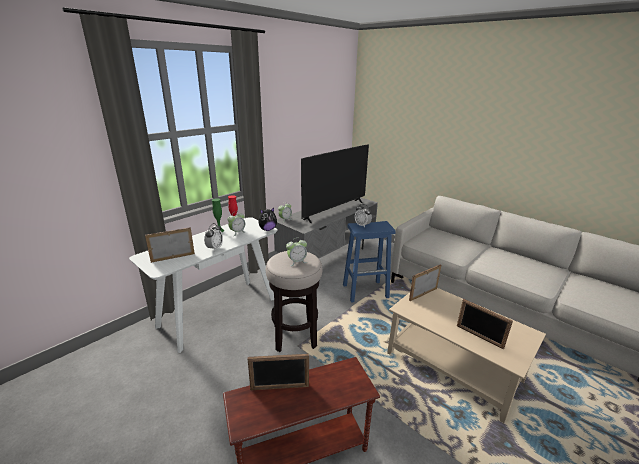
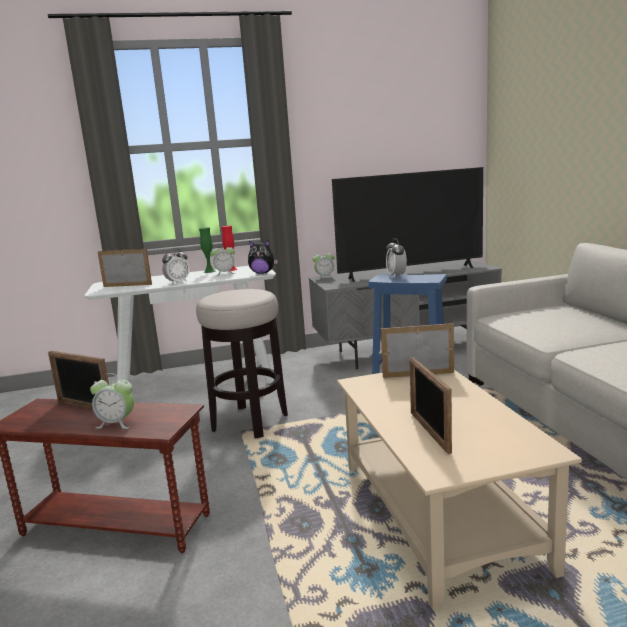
camera: 35 degrees right, 10 degrees down
alarm clock [286,238,307,266] -> alarm clock moved to [90,373,134,429]

